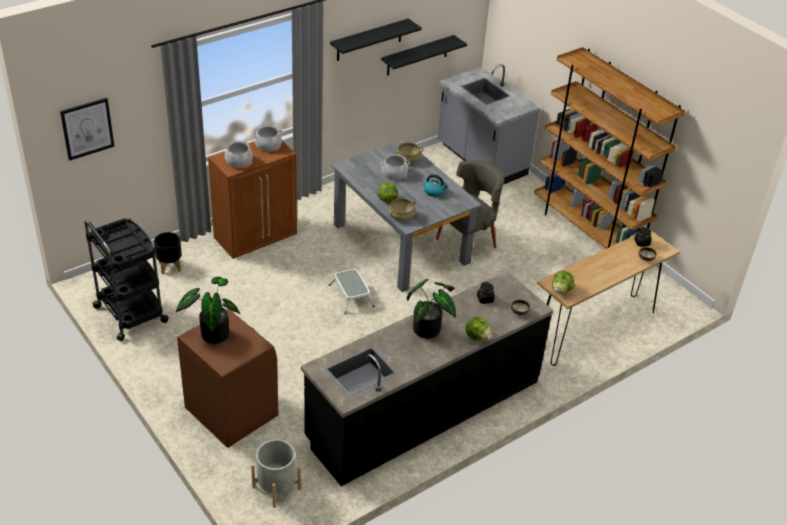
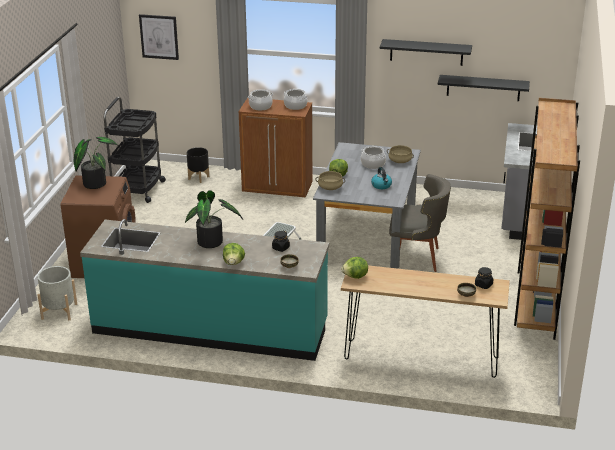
camera: 50 degrees right, 10 degrees down
black counter [301,271,553,486] -> turquoise counter [80,219,329,361]

